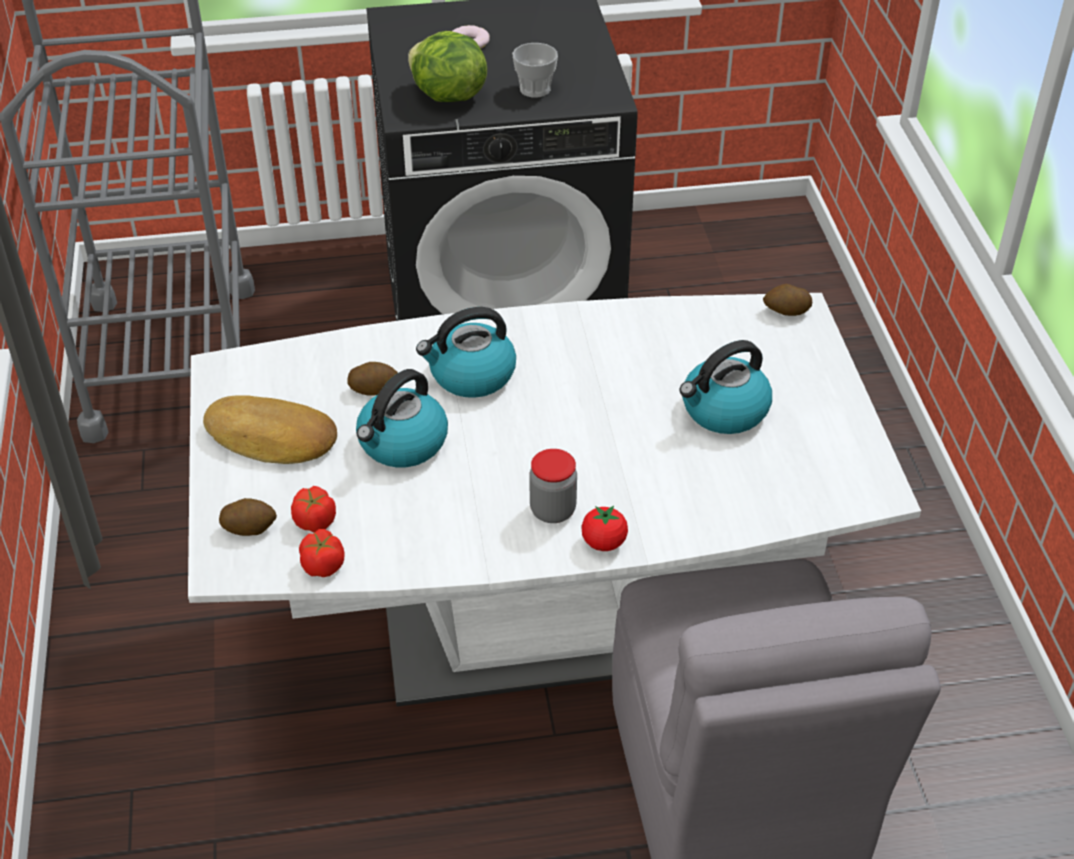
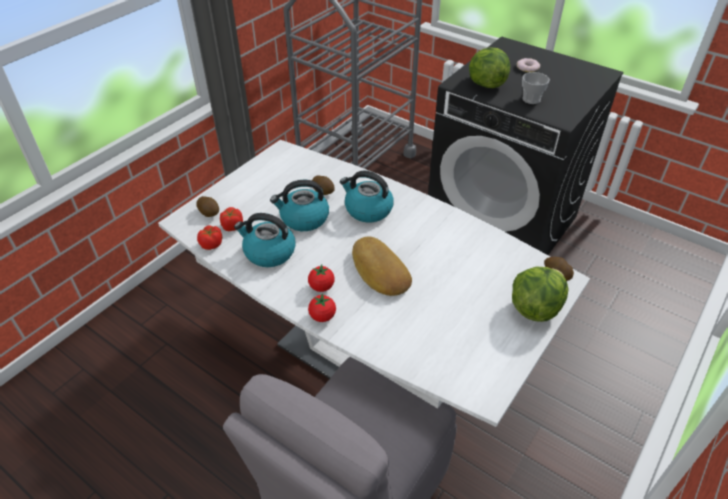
camera: 45 degrees right, 0 degrees up
bread [203,395,337,464] -> bread moved to [352,237,412,296]
jar [530,449,577,523] -> tomato [308,264,334,292]
kettle [679,340,772,434] -> kettle moved to [234,213,296,267]
none -> lettuce [512,266,568,322]

